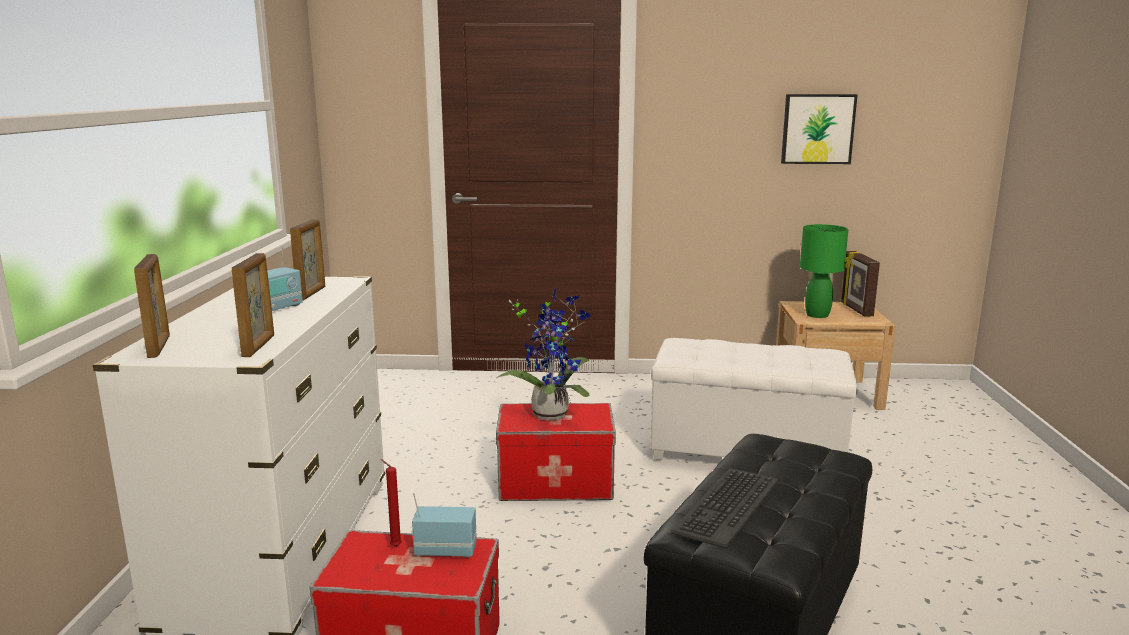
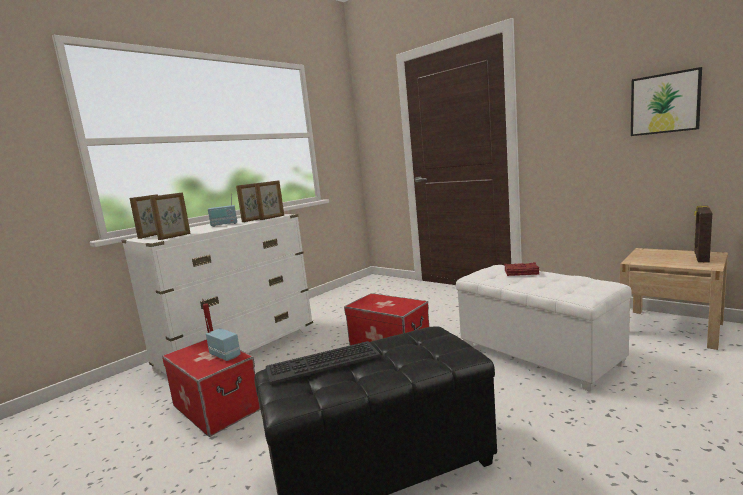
camera: 40 degrees right, 5 degrees down
potted plant [497,288,591,420] -> none
green table lamp [800,224,849,318] -> none
none -> picture frame [255,181,284,220]
none -> red book [505,262,539,276]

